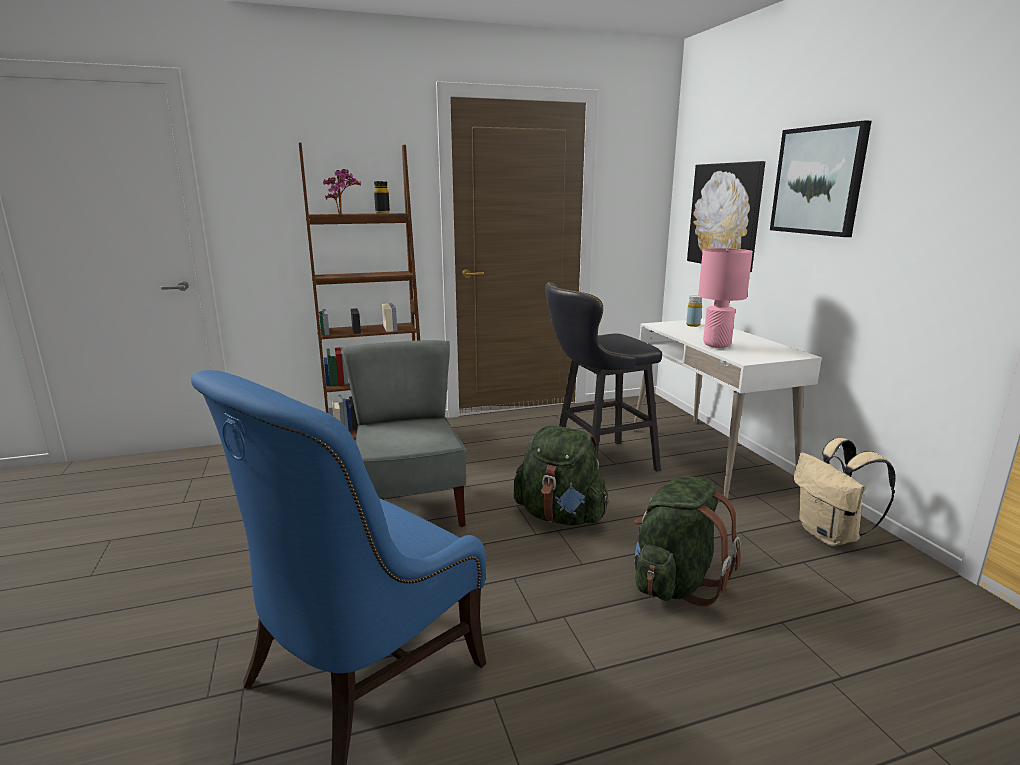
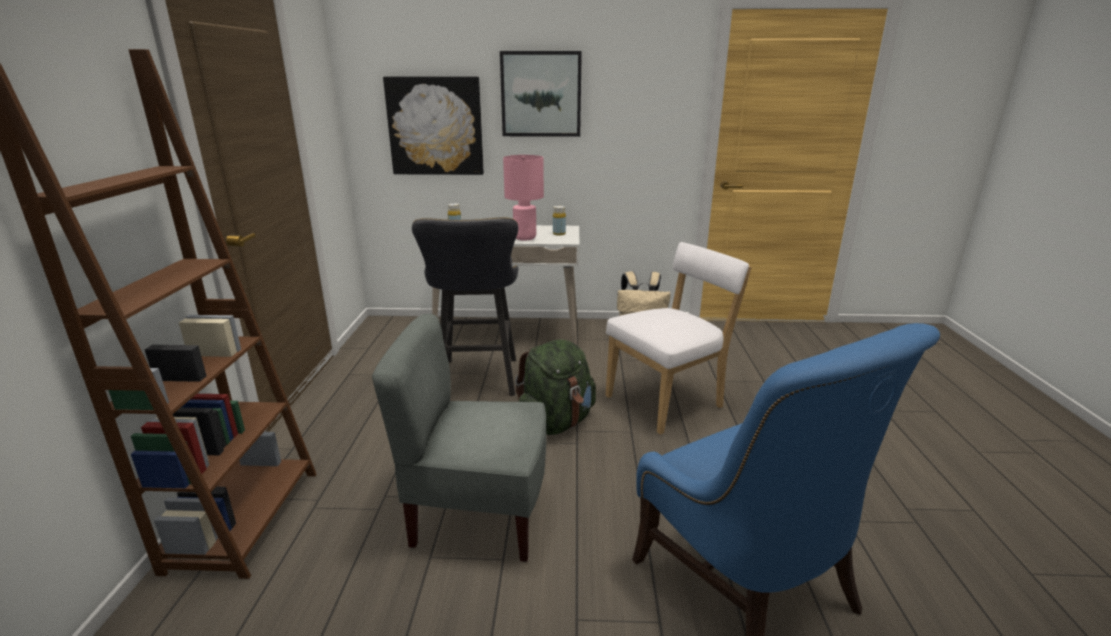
camera: 70 degrees left, 5 degrees up
potted plant [323,169,361,214] -> none
black bottle [374,181,390,214] -> none
green backpack [634,476,741,607] -> white chair [606,242,752,435]
none -> yellow bottle [553,205,566,236]

